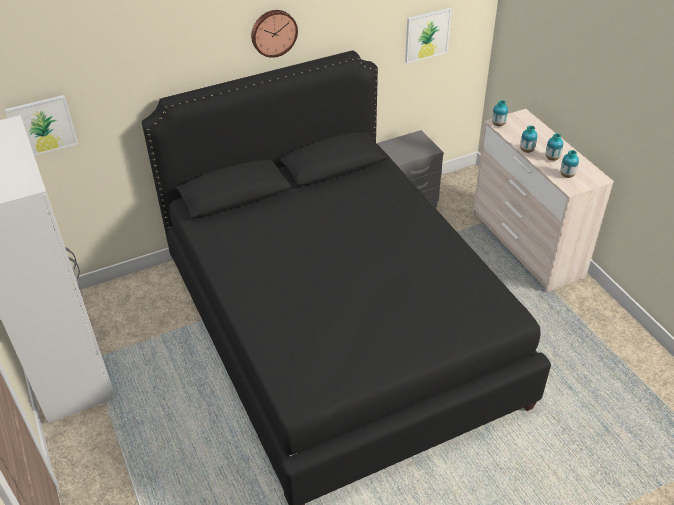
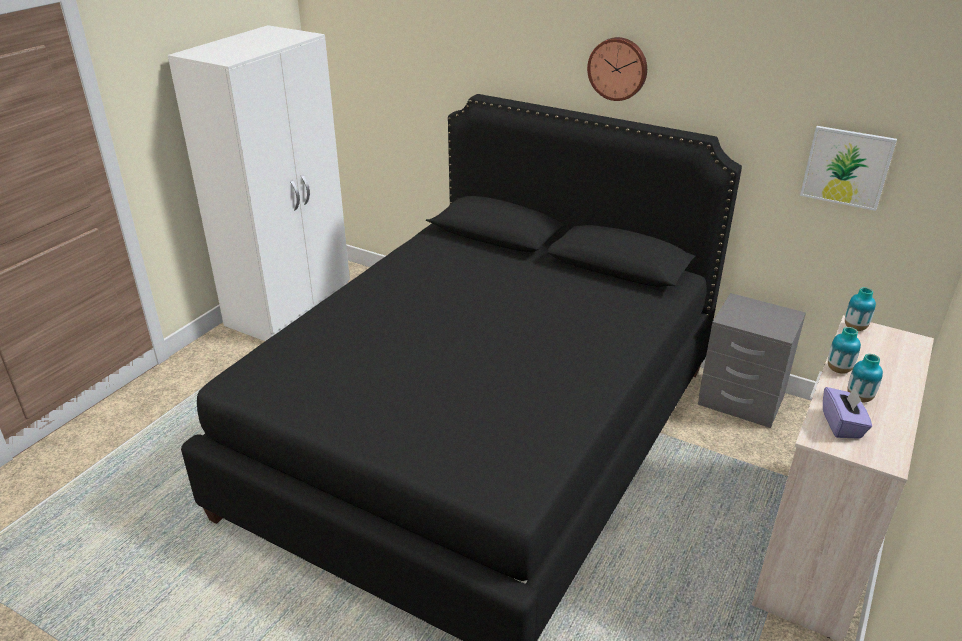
camera: 55 degrees right, 10 degrees down
picture [5,95,78,156] -> none
vase [560,150,579,178] -> purple tissue box [823,387,872,439]

